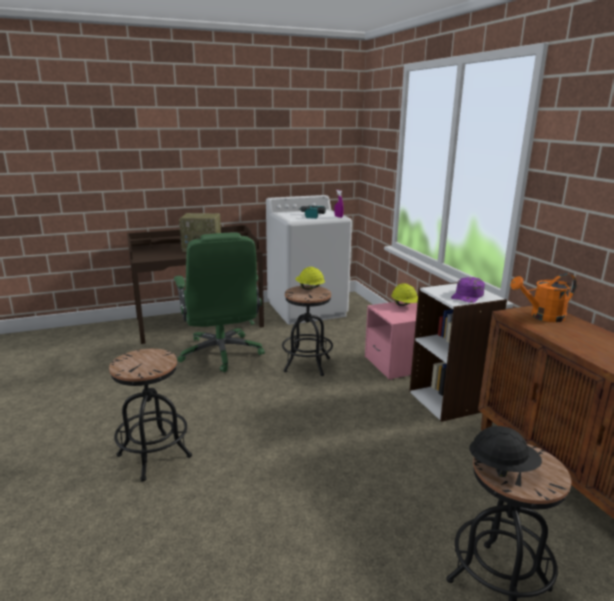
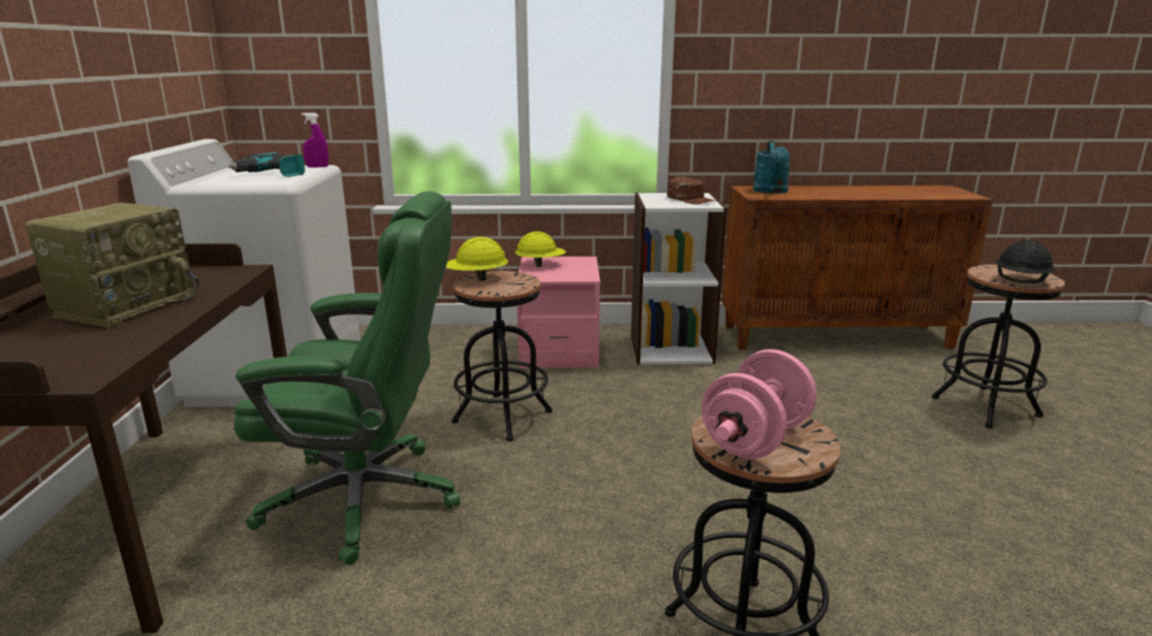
camera: 70 degrees left, 0 degrees up
purple cap [451,277,485,303] -> brown cap [667,177,716,204]
orange watering can [510,273,577,322] -> turquoise watering can [753,141,791,194]
none -> pink dumbbell [701,349,817,459]

